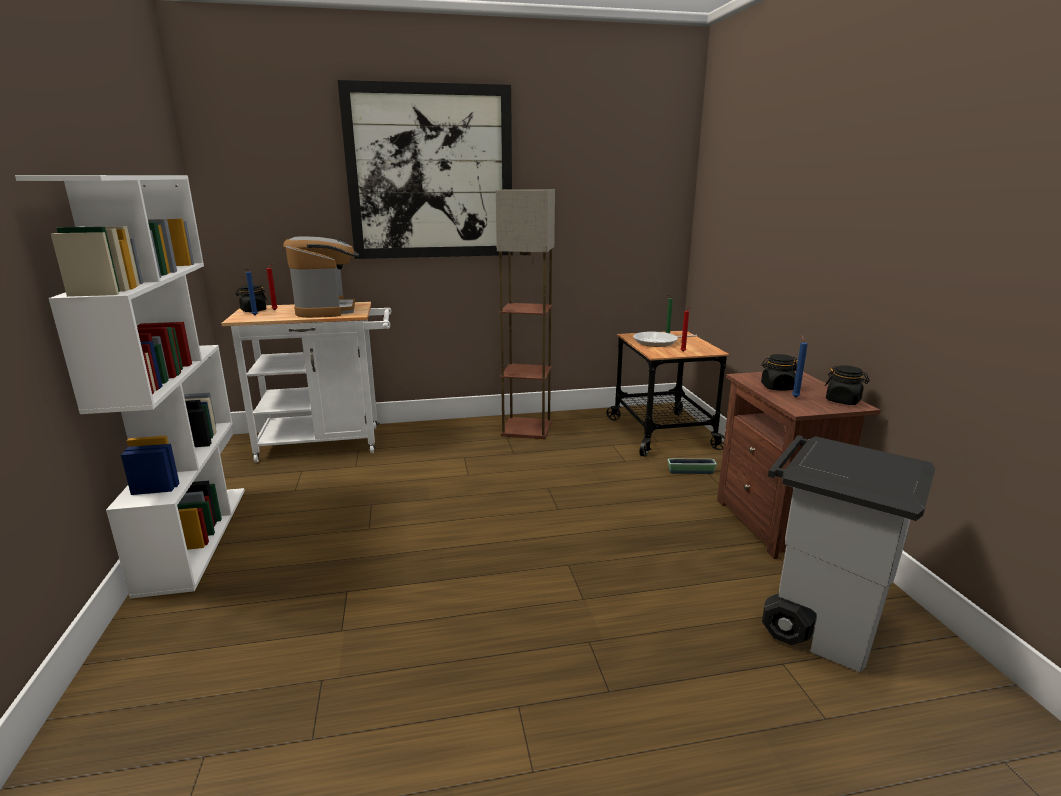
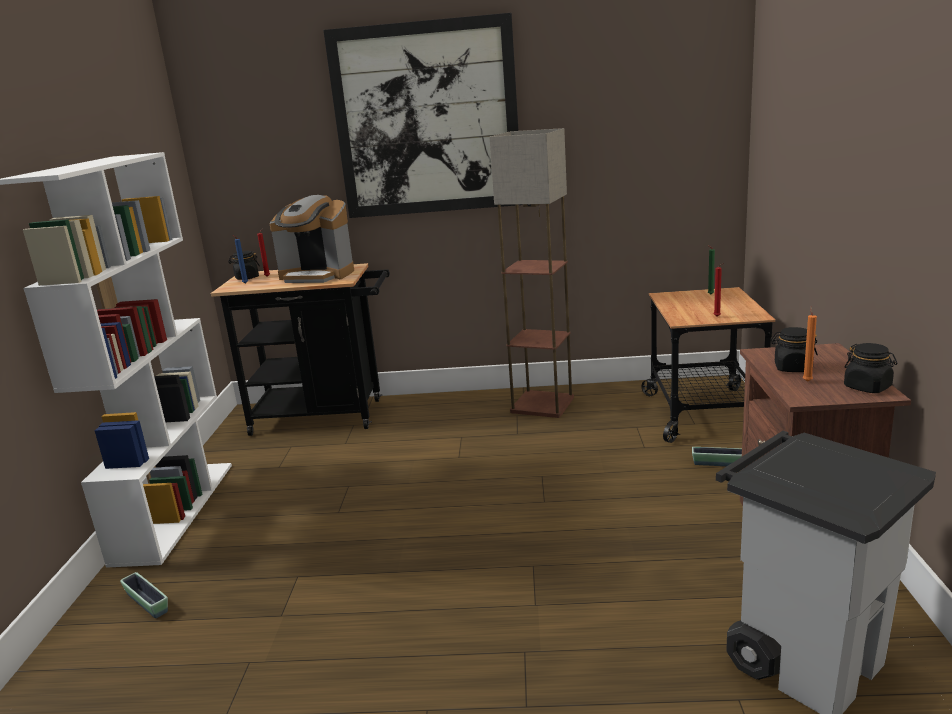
camera: 15 degrees right, 0 degrees up
white cart [221,302,391,463] -> black cart [210,263,390,436]
coffee machine [283,237,359,318] -> coffee machine turned 105 degrees clockwise [269,195,354,283]
frying pan [633,332,697,347] -> none
blue candle [792,336,808,398] -> orange candle [803,307,817,382]
none -> planter [120,572,168,618]

